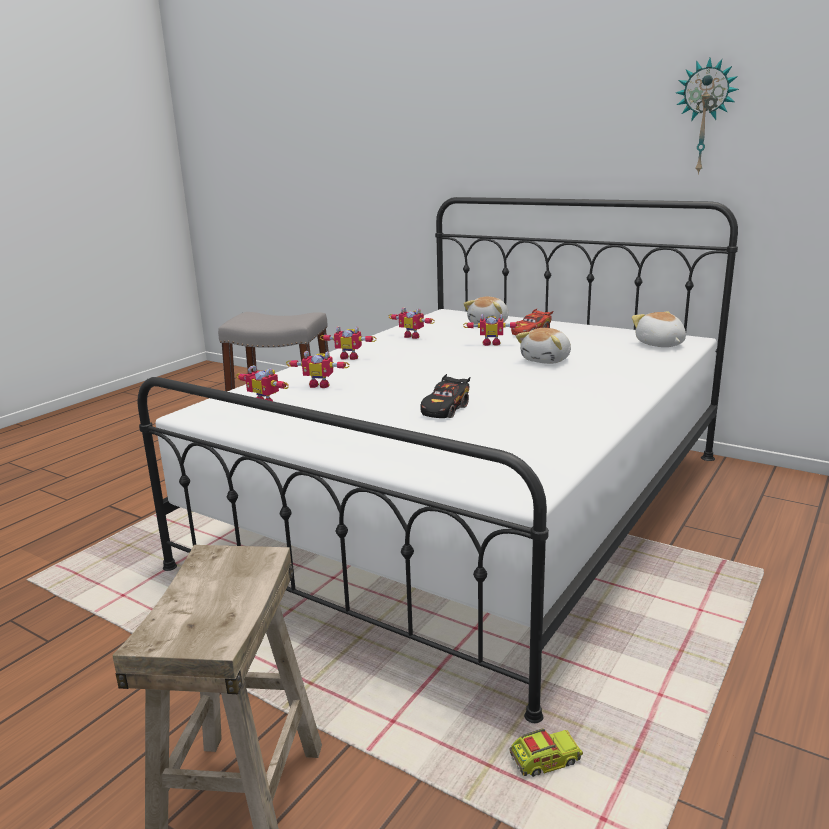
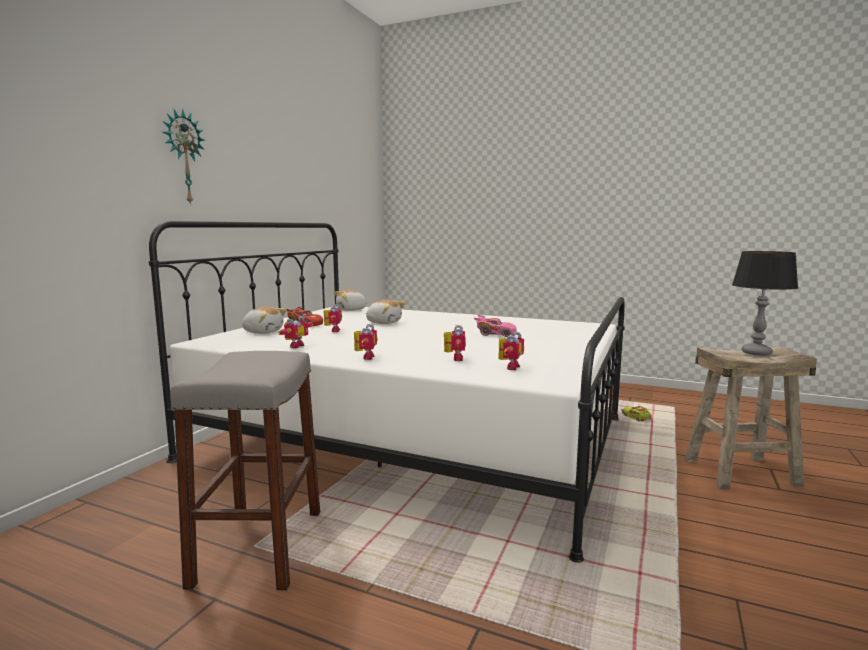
camera: 100 degrees left, 10 degrees down
black toy car [421,374,470,418] -> pink toy car [474,315,517,337]
wall clock [676,58,739,175] -> wall clock moved to [163,109,205,205]
none -> table lamp [732,251,798,356]

